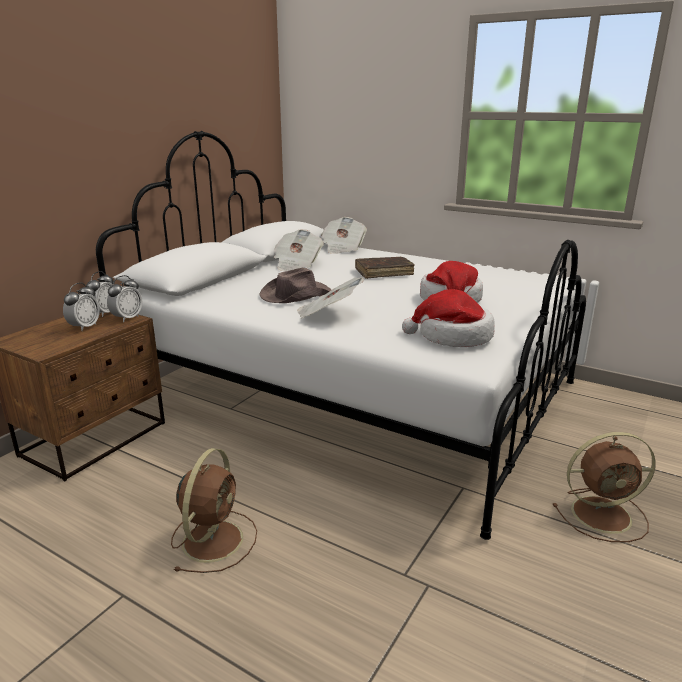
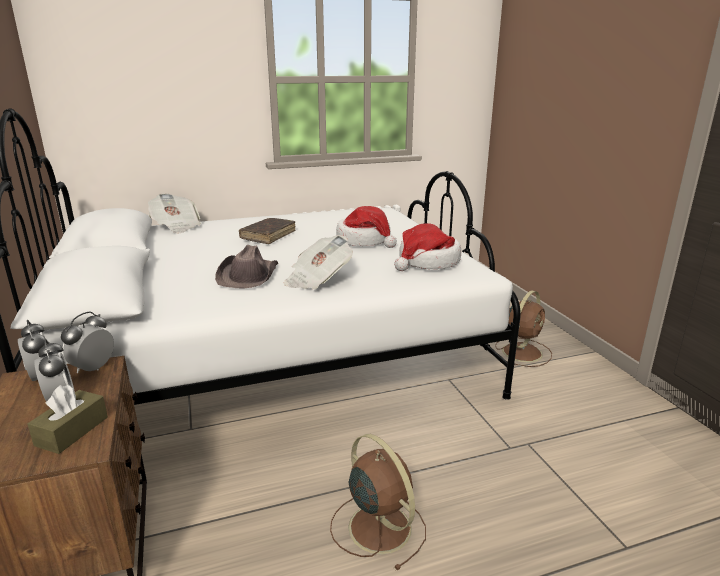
camera: 50 degrees left, 0 degrees up
alarm clock [107,275,142,322] -> alarm clock turned 135 degrees counterclockwise [61,312,114,373]
newspaper [274,229,323,271] -> none
none -> brown tissue box [27,385,108,454]

